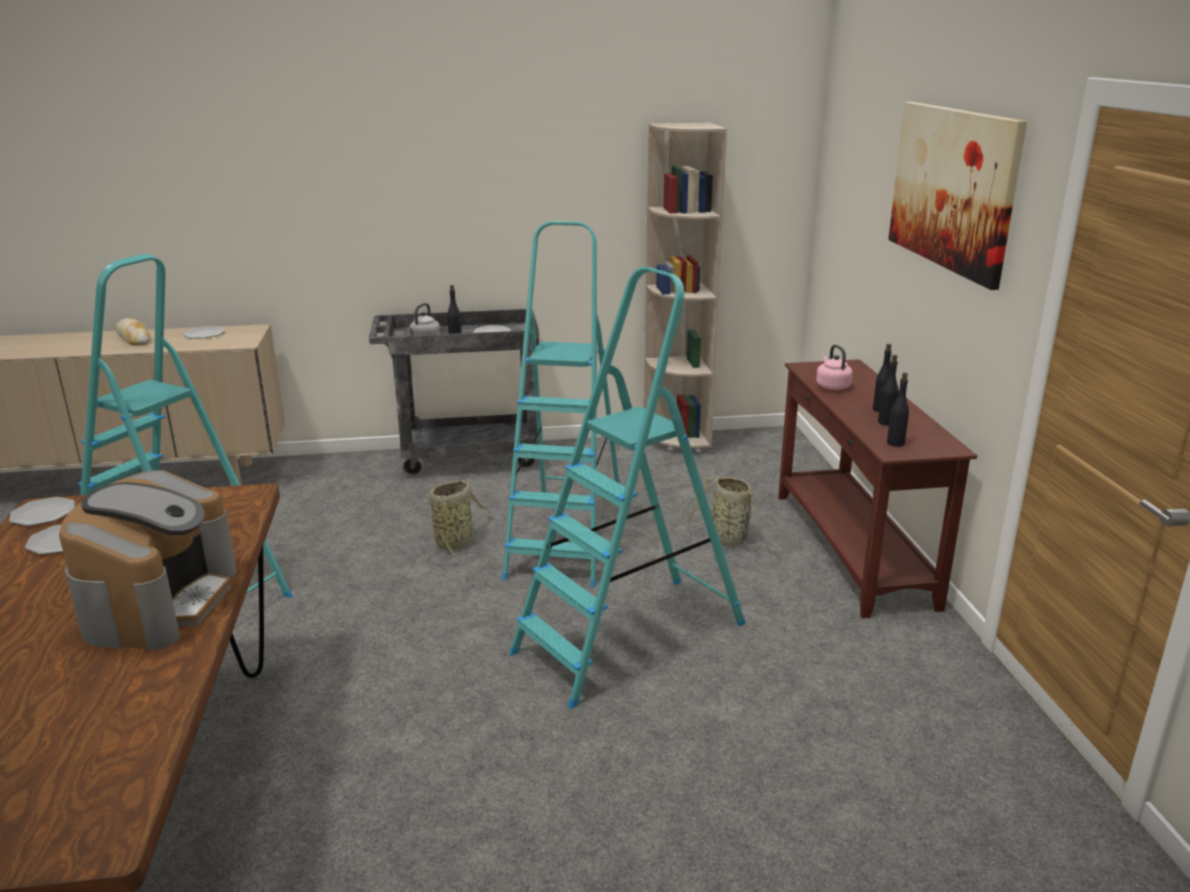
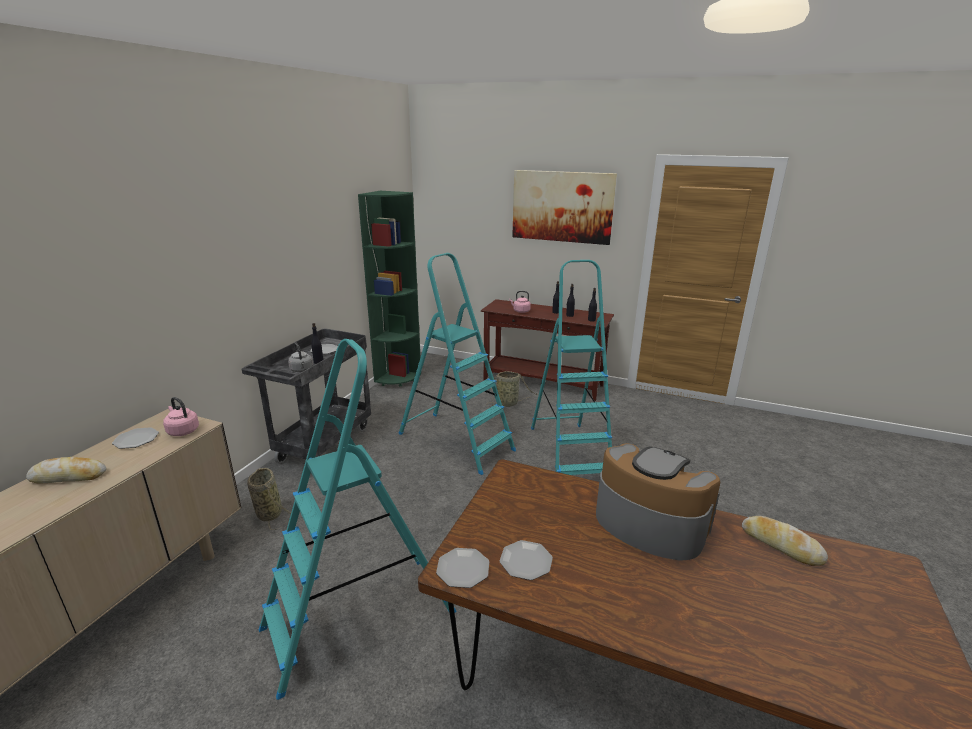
camera: 60 degrees left, 0 degrees up
basket [426,480,488,559] -> basket moved to [247,468,291,530]
beige bookcase [644,123,727,452] -> green bookcase [358,191,421,386]
none -> pink kettle [163,397,199,436]
none -> bread [742,516,828,566]

